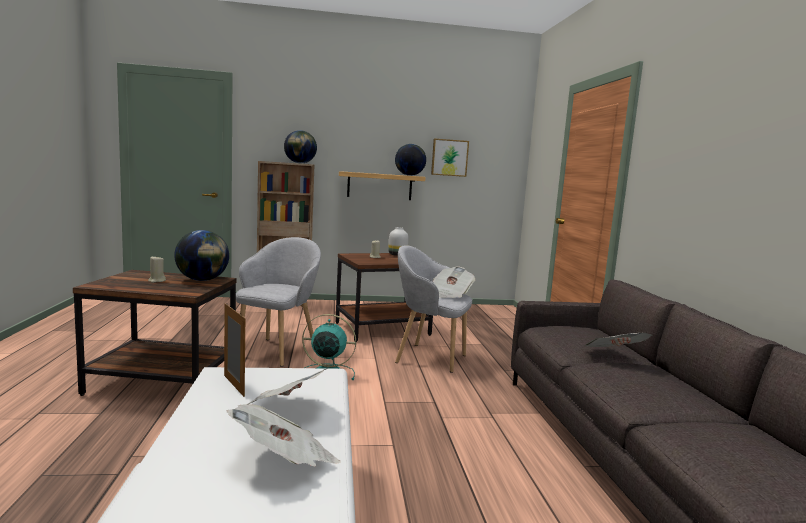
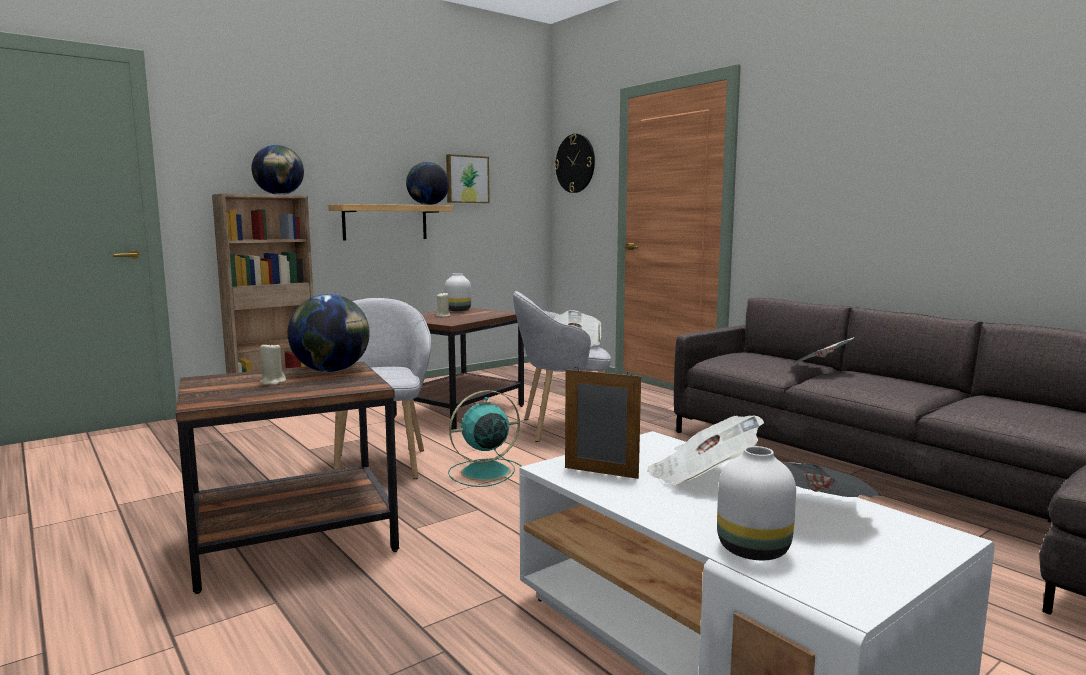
camera: 30 degrees left, 0 degrees up
none -> wall clock [554,134,595,193]
none -> white vase [717,446,796,560]

